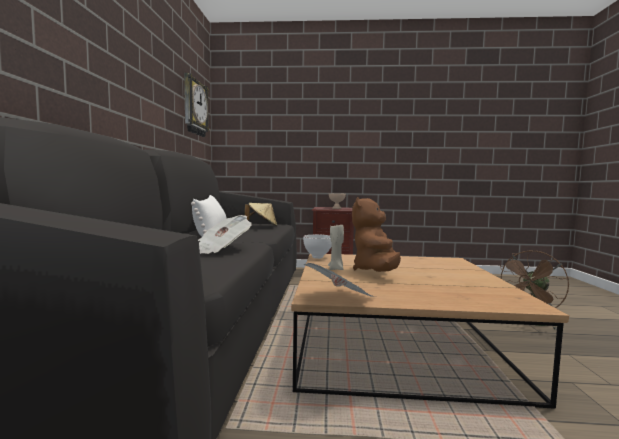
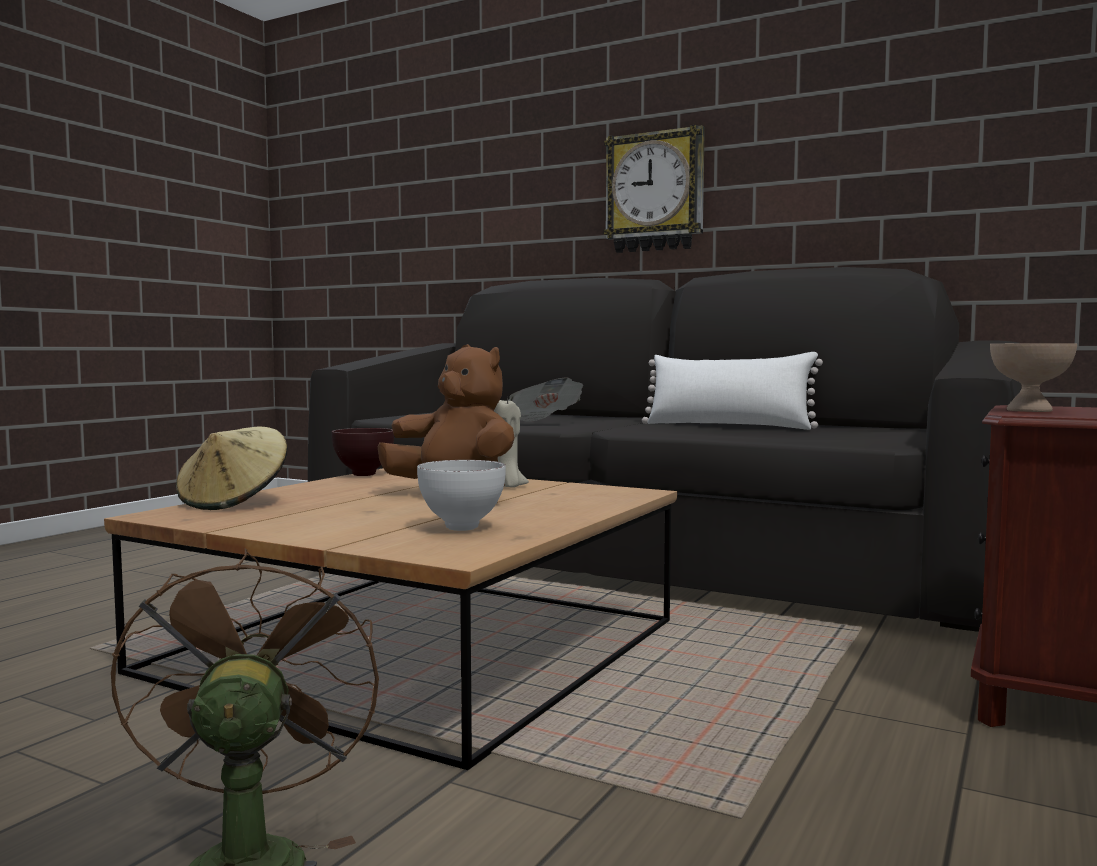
camera: 115 degrees right, 0 degrees up
wall clock [184,73,209,137] -> wall clock moved to [604,125,705,253]
beige hat [245,203,277,226] -> beige hat moved to [176,427,288,510]
white bowl [303,234,332,259] -> white bowl moved to [417,460,506,531]
newspaper [303,263,375,297] -> brown bowl [332,428,394,476]

